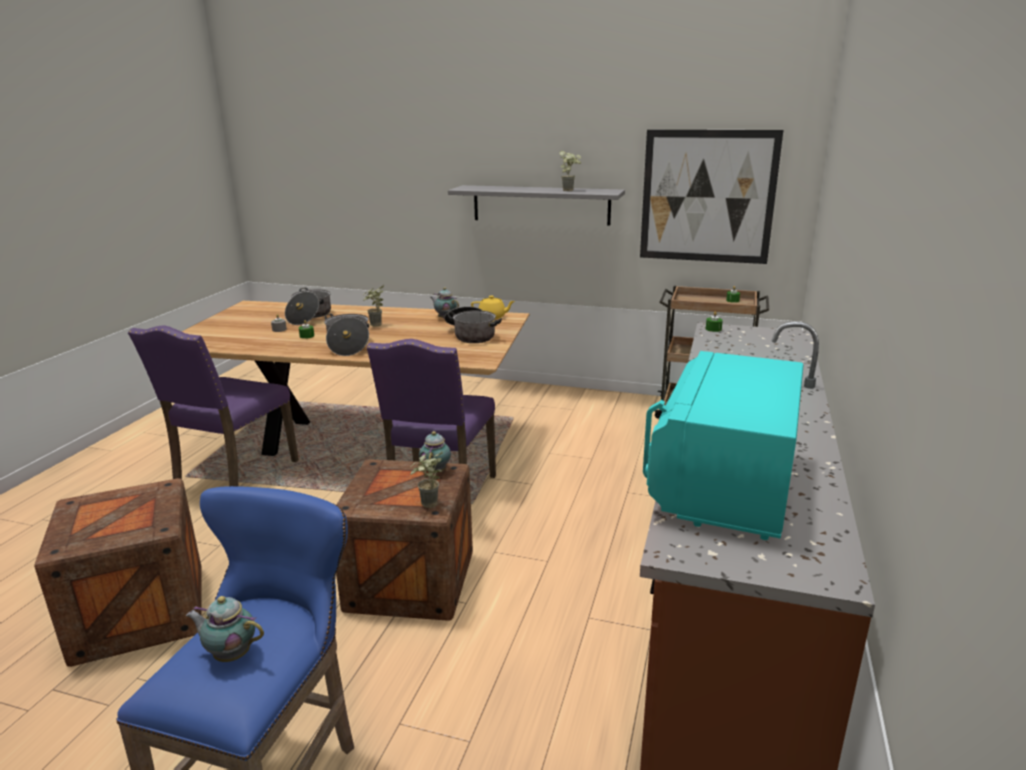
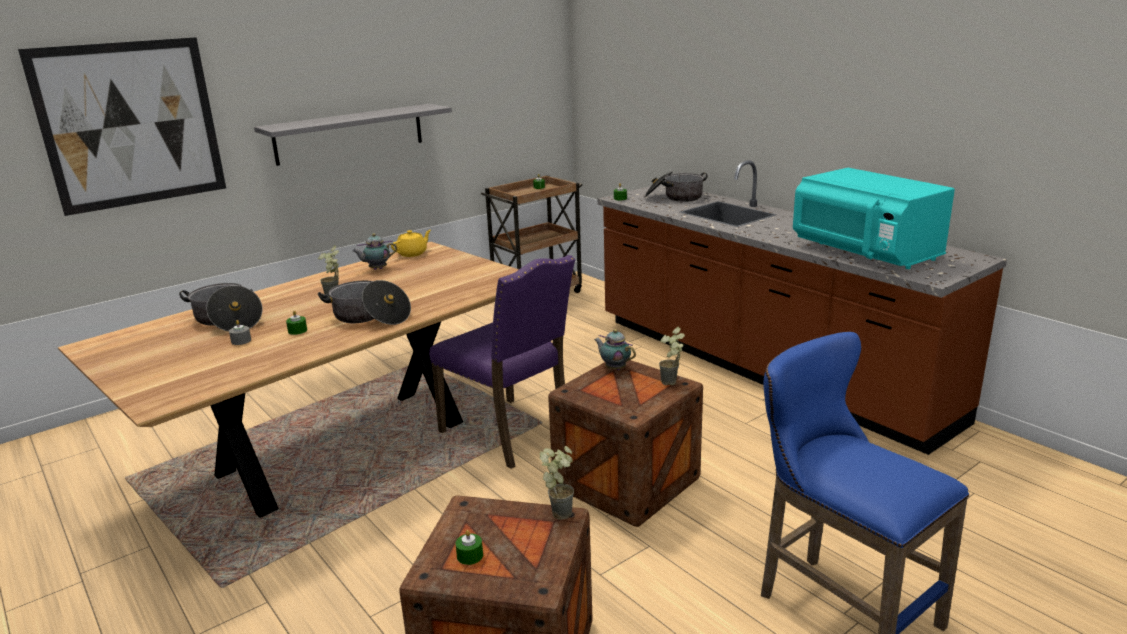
camera: 55 degrees left, 0 degrees up
purple chair [128,326,299,486] -> none
teapot [186,596,264,662] -> none
cooking pot [444,306,502,343] -> cooking pot moved to [644,171,708,202]
potted plant [560,151,581,191] -> potted plant moved to [540,446,574,520]
picture [640,130,783,264] -> picture moved to [18,37,226,216]
none -> green candle [455,530,483,565]

